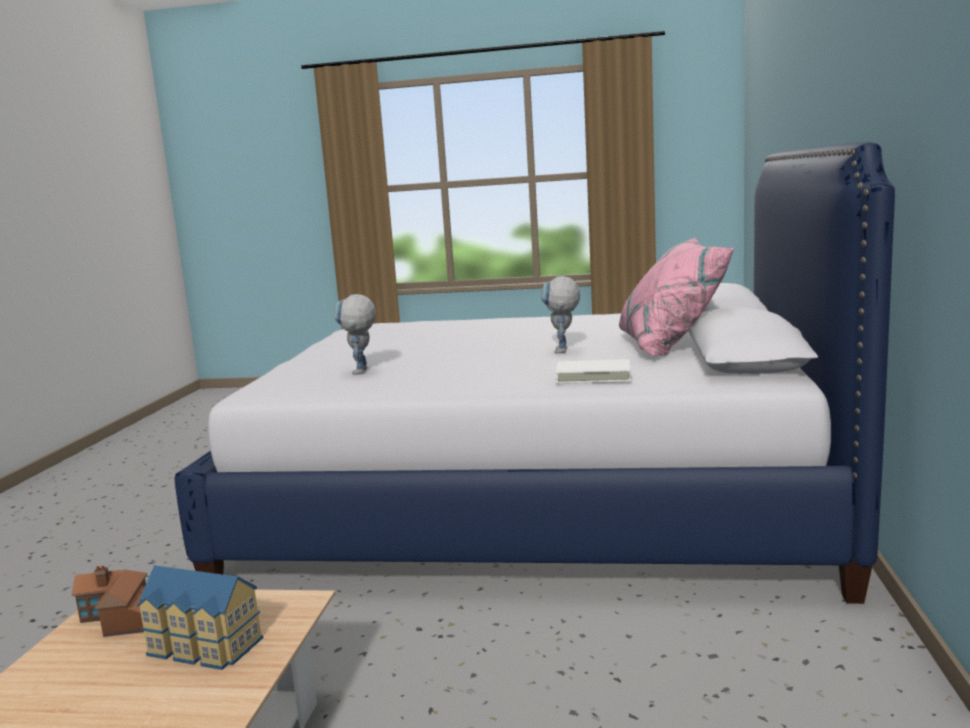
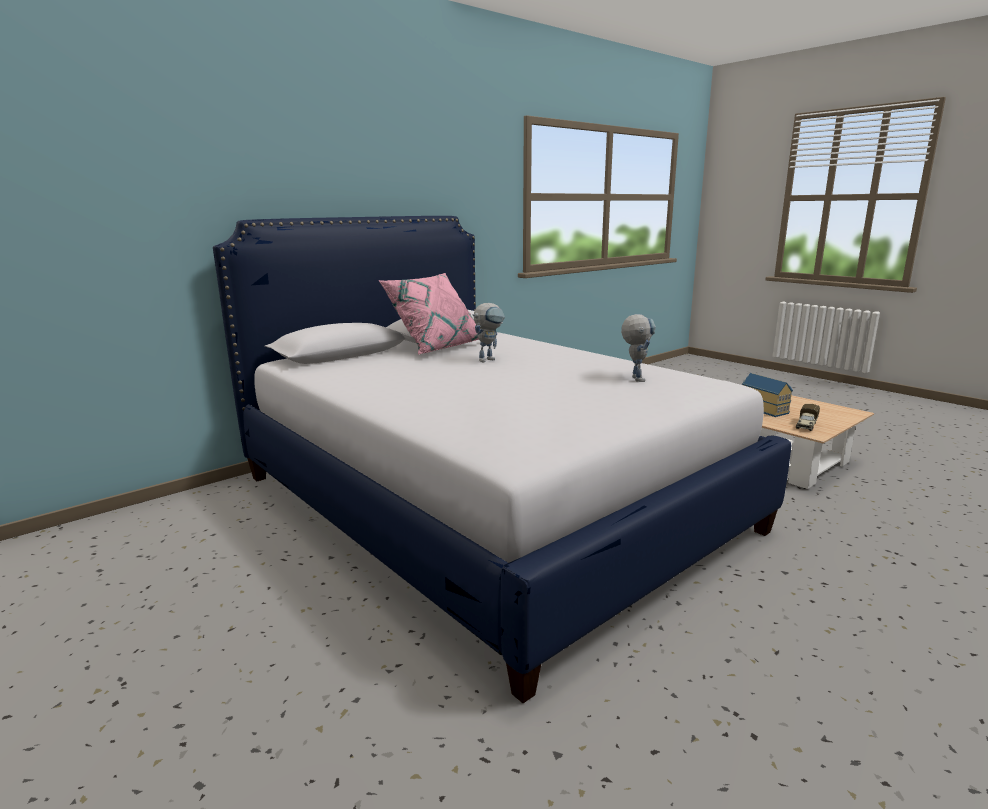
camera: 140 degrees left, 5 degrees up
toy house [72,566,147,637] -> toy truck [796,404,820,431]
toy robot [334,294,376,375] -> toy robot turned 45 degrees counterclockwise [621,314,656,382]
white book [555,359,631,384] -> none

